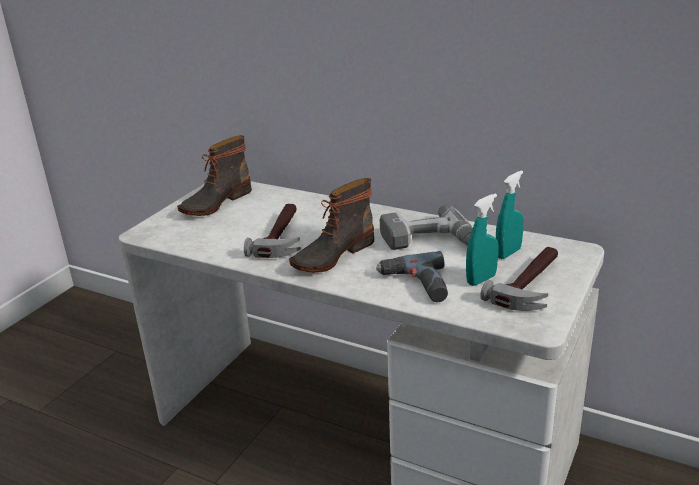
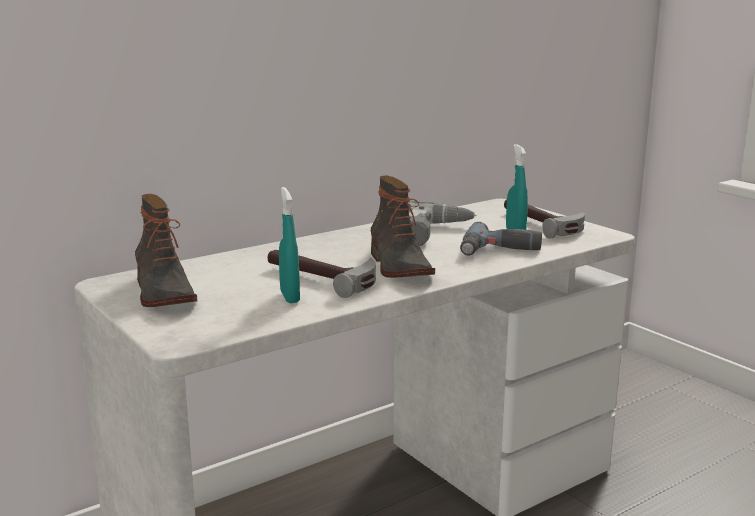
camera: 65 degrees left, 10 degrees down
turquoise spray bottle [496,170,524,259] -> turquoise spray bottle moved to [279,187,300,303]

